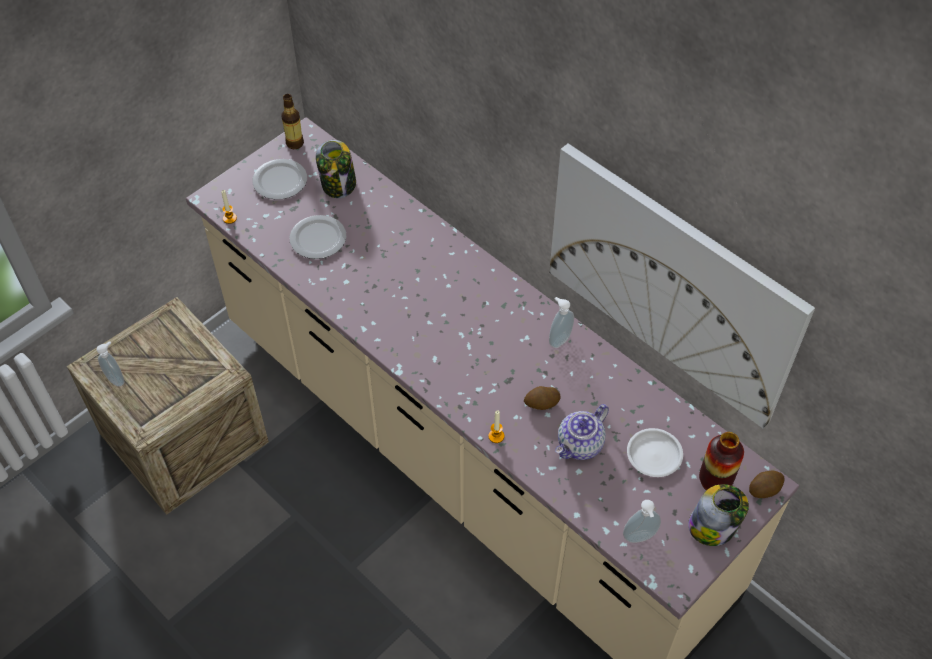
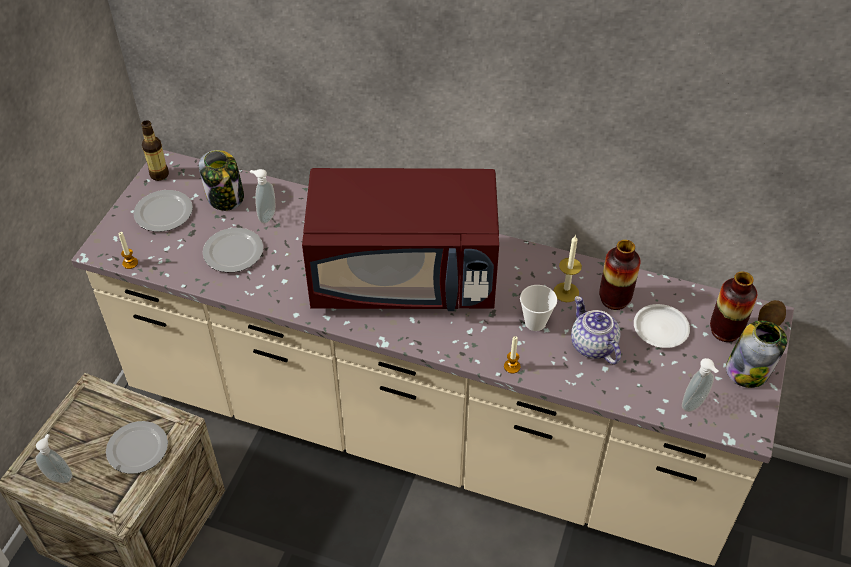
camera: 25 degrees left, 5 degrees down
potato [524,386,561,410] -> cup [520,285,557,331]
picture [549,143,815,429] -> none
soap dispenser [549,297,574,348] -> soap dispenser moved to [250,169,275,223]
teapot [555,404,609,460] -> teapot turned 135 degrees clockwise [571,296,621,364]
none -> plate [106,421,168,474]
none -> red microwave [302,168,499,311]
none -> candle [554,235,582,302]
none -> vase [599,240,641,310]

